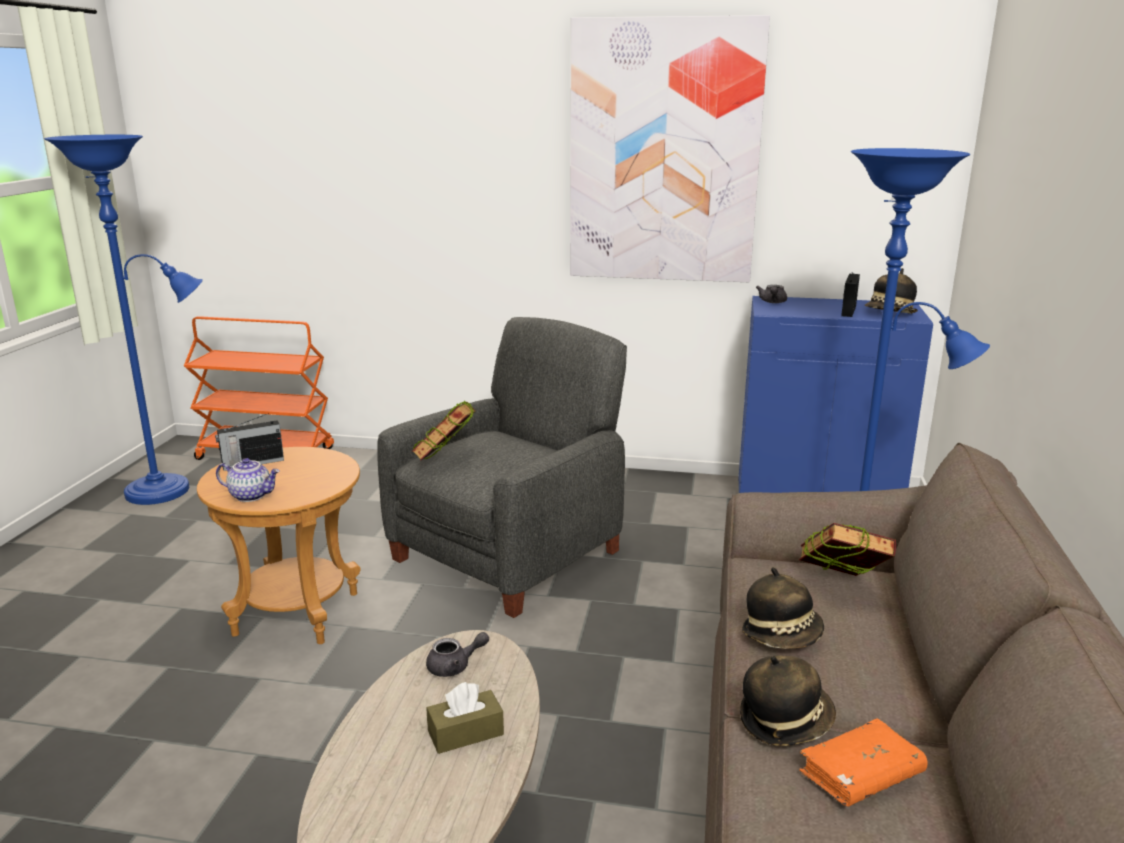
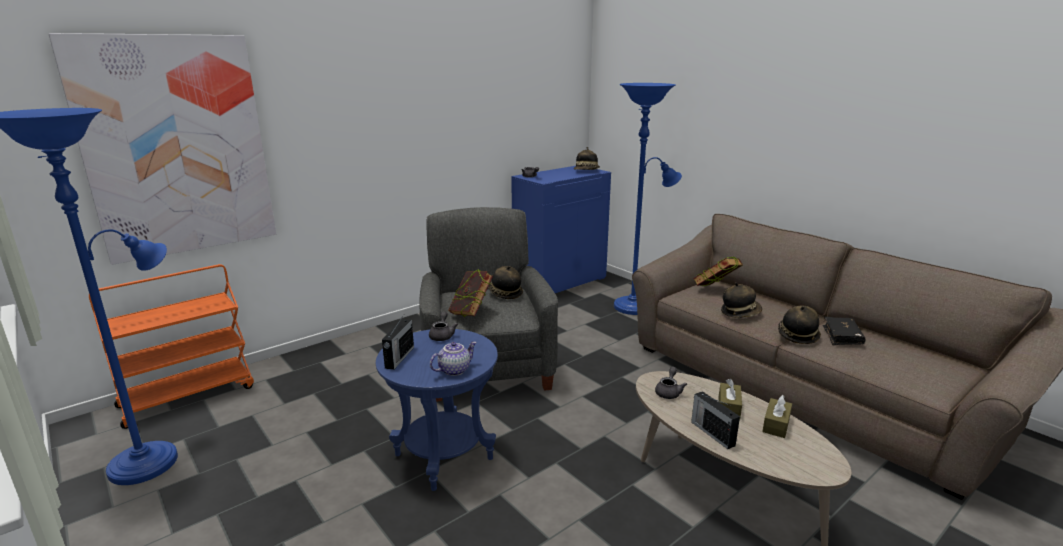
camera: 50 degrees left, 0 degrees up
brown side table [197,447,361,644] -> blue side table [376,329,498,491]
picture [570,15,770,282] -> picture moved to [48,33,276,265]
orange book [799,718,928,807] -> black book [823,317,866,345]
radio [841,273,860,317] -> radio moved to [691,391,740,449]
none -> grey teapot [429,311,458,341]
none -> hat [488,266,523,299]
none -> brown tissue box [762,395,792,438]

